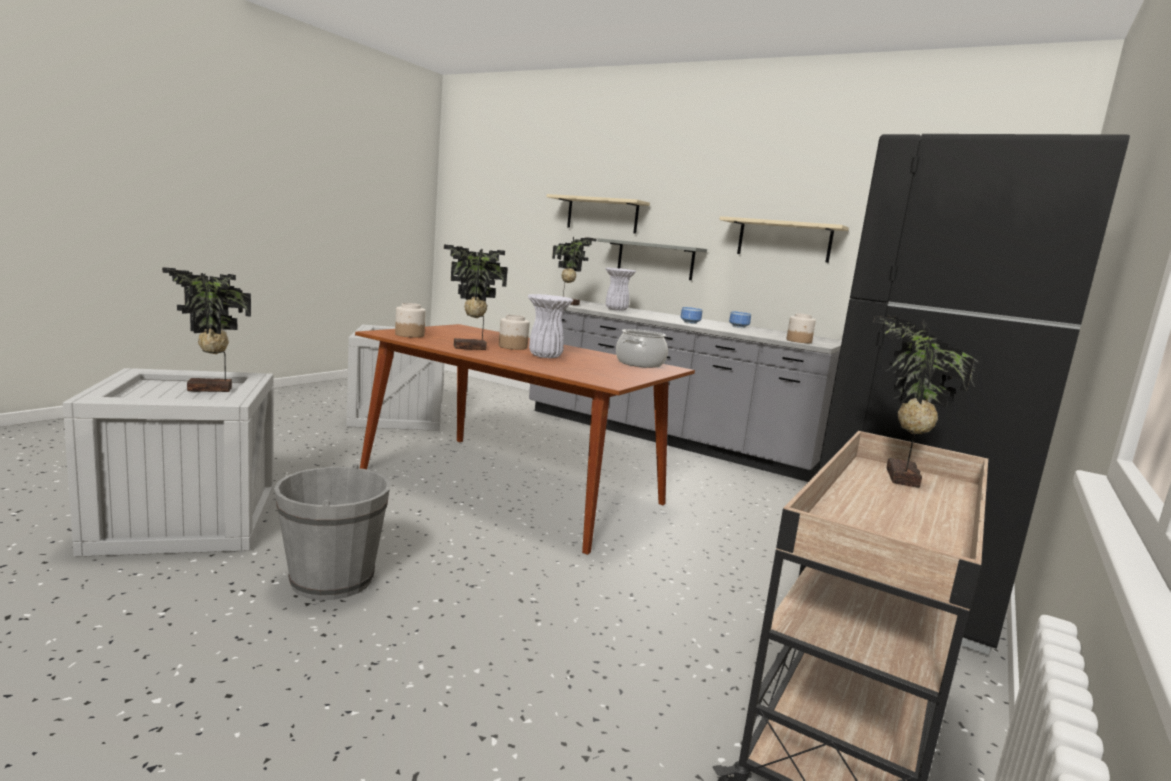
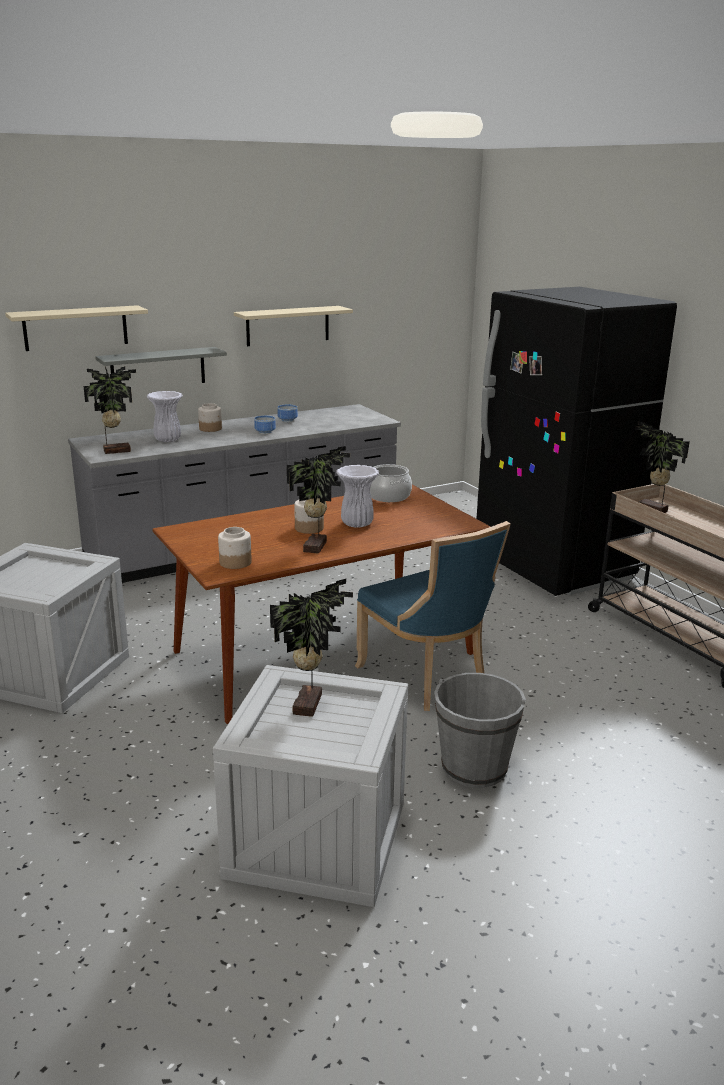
camera: 60 degrees left, 10 degrees up
jar [787,313,816,343] -> jar moved to [198,403,222,432]
none -> blue chair [355,521,511,711]

